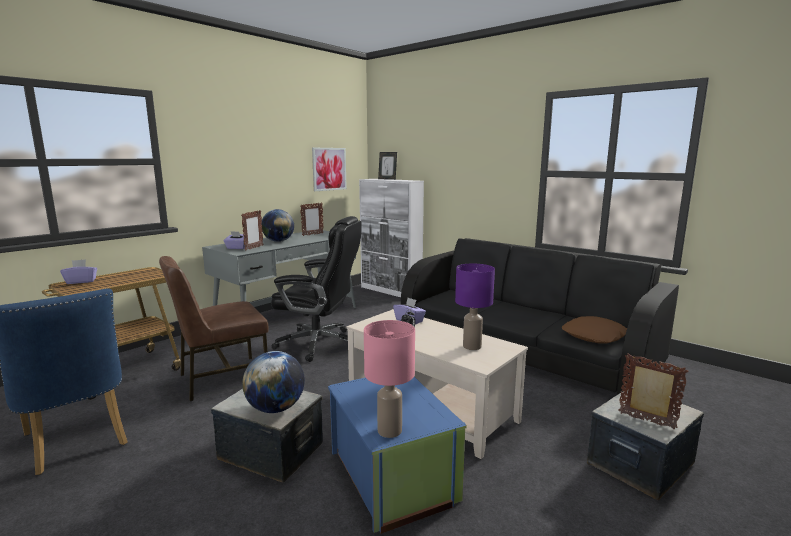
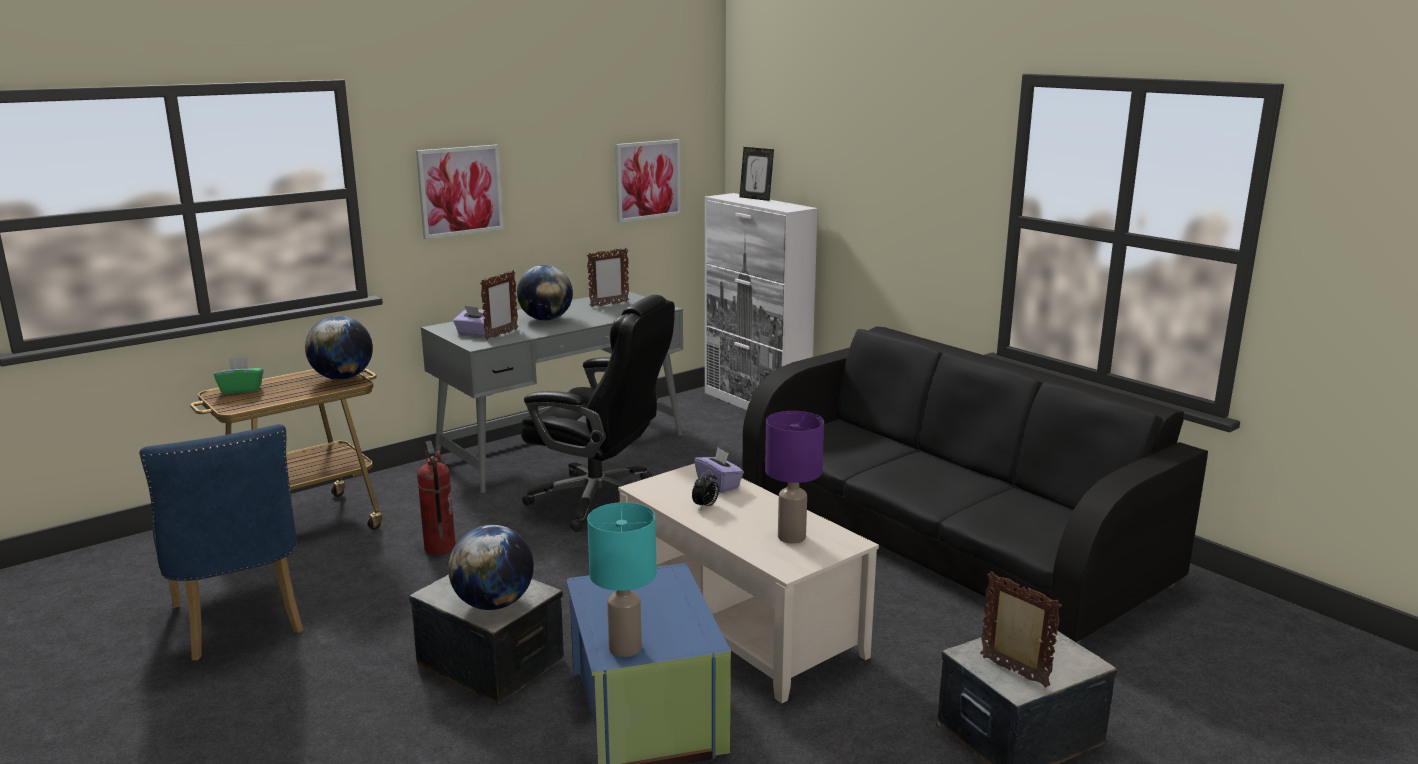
camera: 10 degrees right, 5 degrees up
purple tissue box [60,259,97,284] -> green tissue box [214,357,264,394]
brown chair [159,256,269,401] -> fire extinguisher [417,441,456,555]
pink table lamp [364,320,415,438] -> turquoise table lamp [587,502,656,657]
brown pillow [562,316,627,344] -> none
none -> globe [305,316,373,380]
none -> picture [416,145,504,239]

